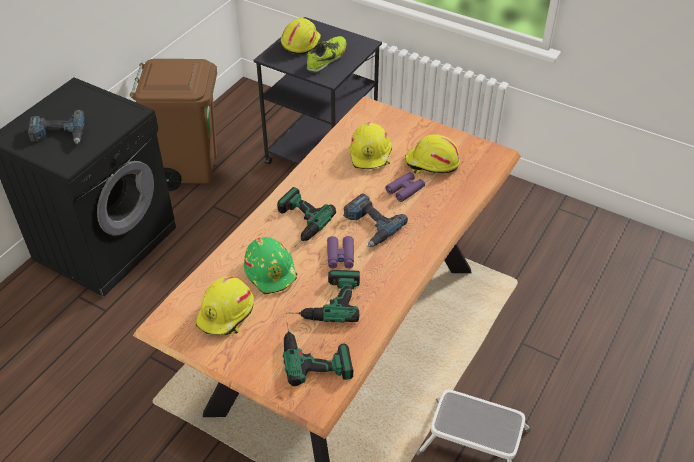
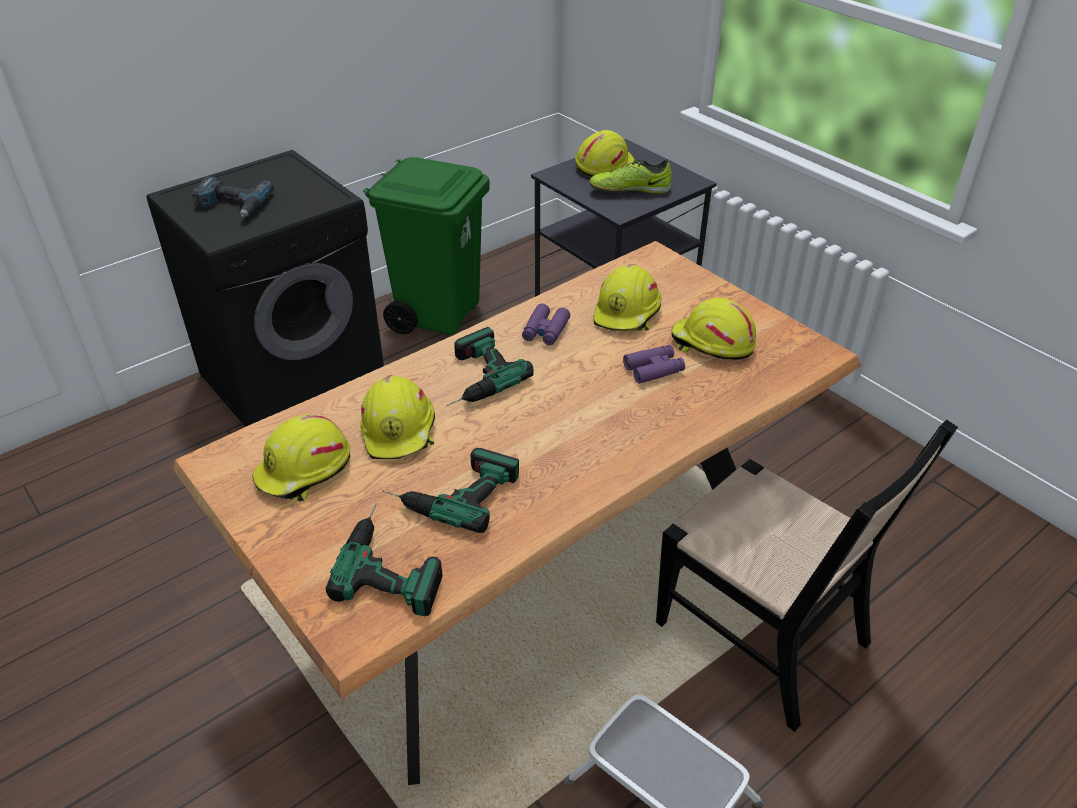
camera: 20 degrees right, 5 degrees down
brown trash can [130,59,217,191] -> green trash can [363,157,489,335]
green hard hat [244,237,298,295] -> yellow hard hat [360,375,435,460]
shoe [307,36,347,73] -> shoe turned 150 degrees counterclockwise [589,159,672,194]
purple binoculars [327,236,354,269] -> purple binoculars moved to [522,304,570,345]
power drill [343,193,408,247] -> none
none -> chair [656,420,958,732]

